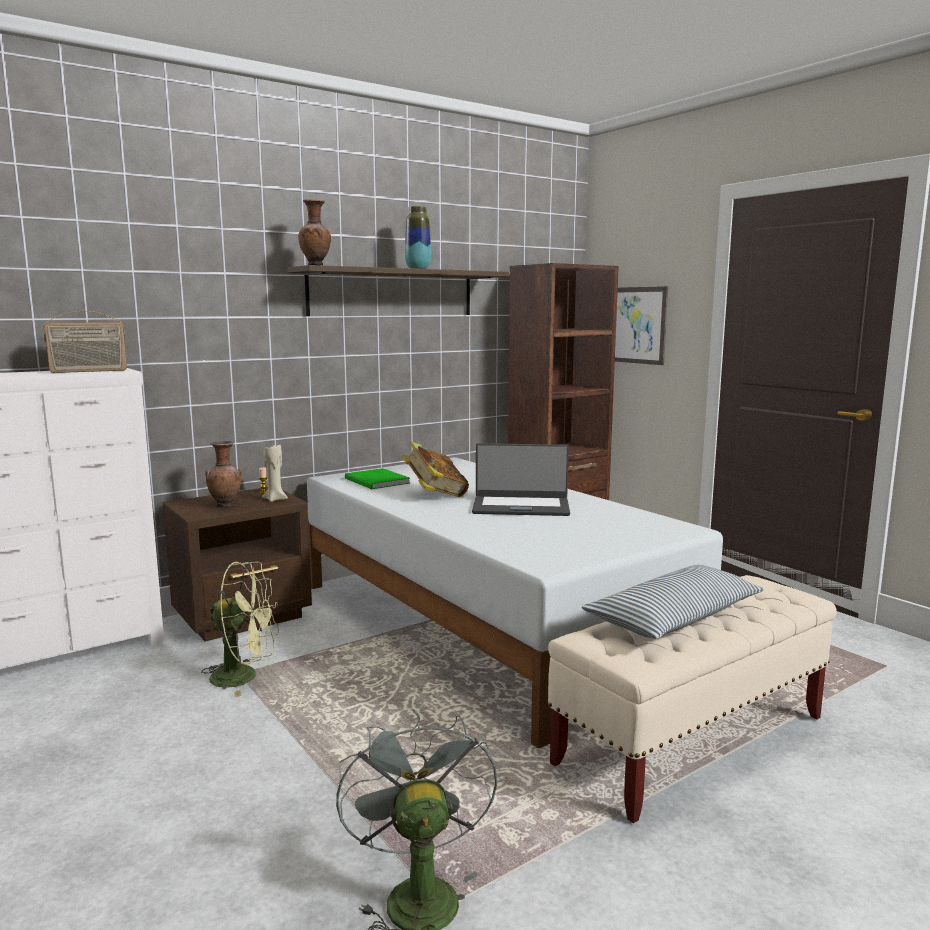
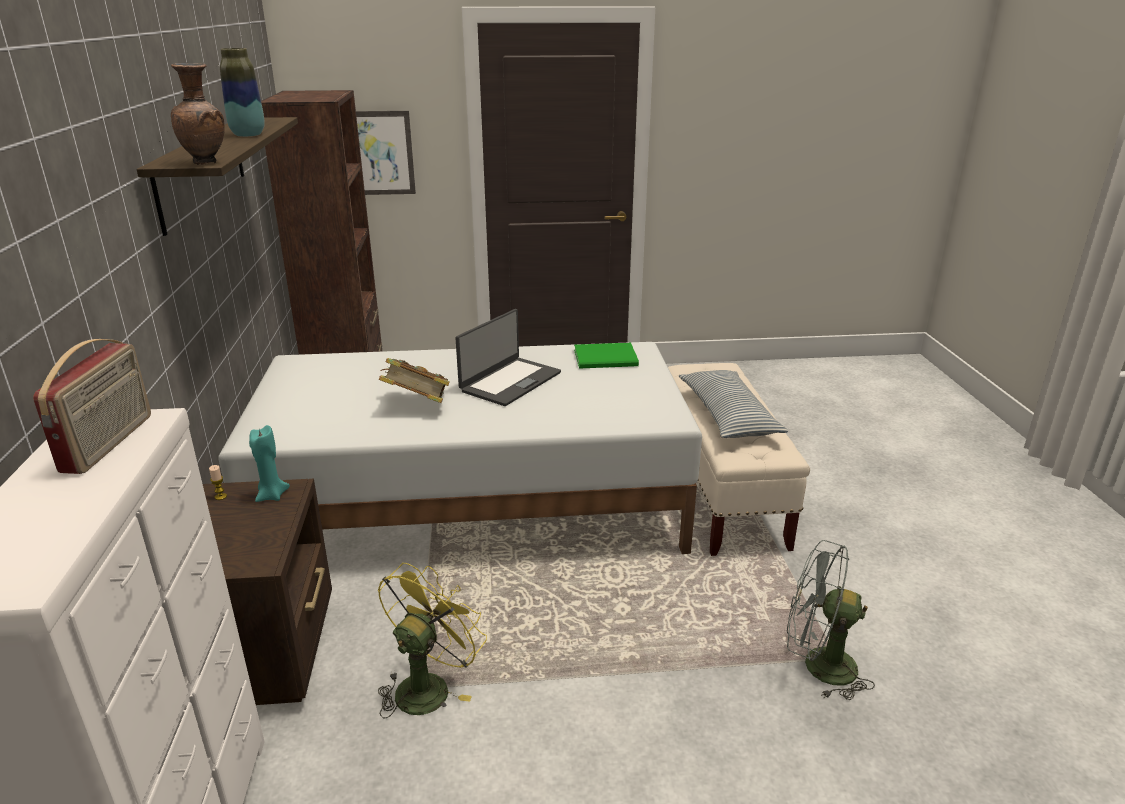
camera: 60 degrees left, 15 degrees up
green fan [201,562,279,697] -> yellow fan [378,563,487,719]
brown vase [205,441,242,507] -> none
beige candle [262,445,288,502] -> turquoise candle [249,425,290,502]
green book [345,468,410,489] -> green book moved to [574,343,639,369]

